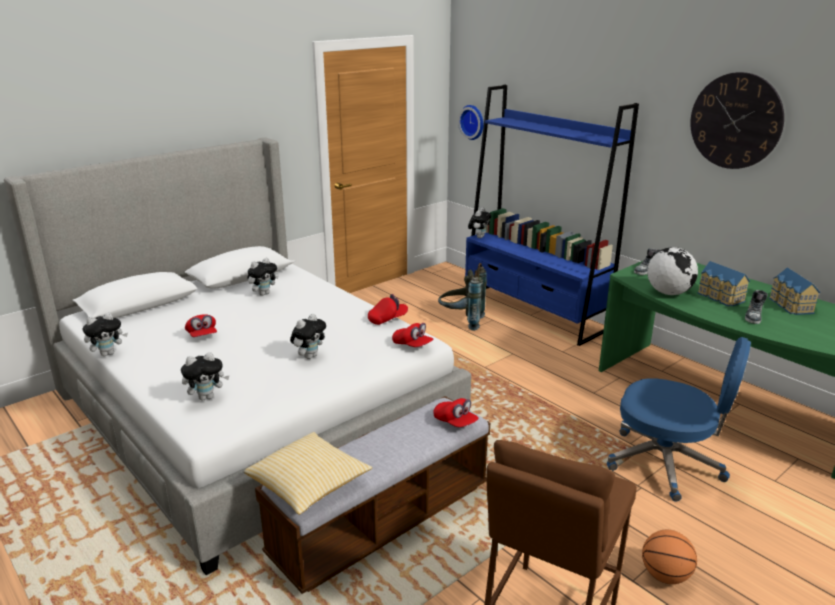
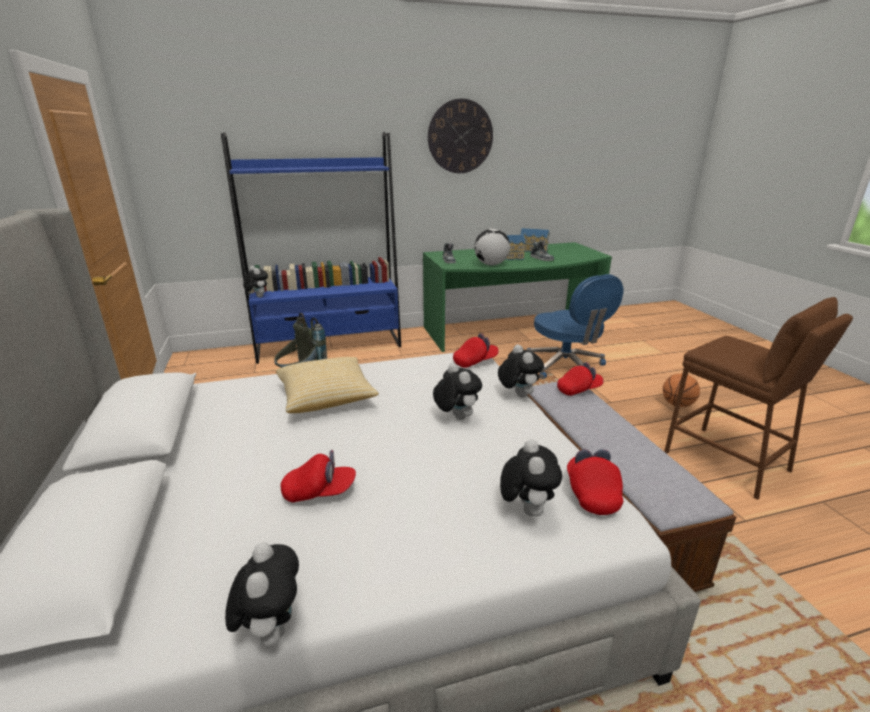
camera: 65 degrees left, 0 degrees up
pillow [244,432,372,515] -> pillow moved to [276,357,379,413]
plush toy [247,258,279,296] -> plush toy moved to [498,344,544,398]
red cap [368,294,408,325] -> red cap moved to [567,449,623,515]
wall clock [458,105,484,140] -> none
blue office chair [607,337,751,502] -> blue office chair turned 105 degrees clockwise [526,274,623,379]

